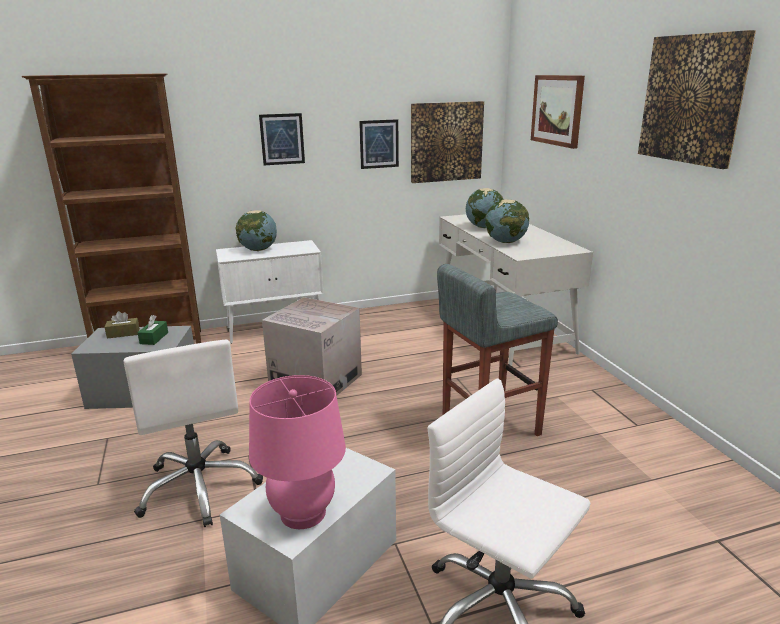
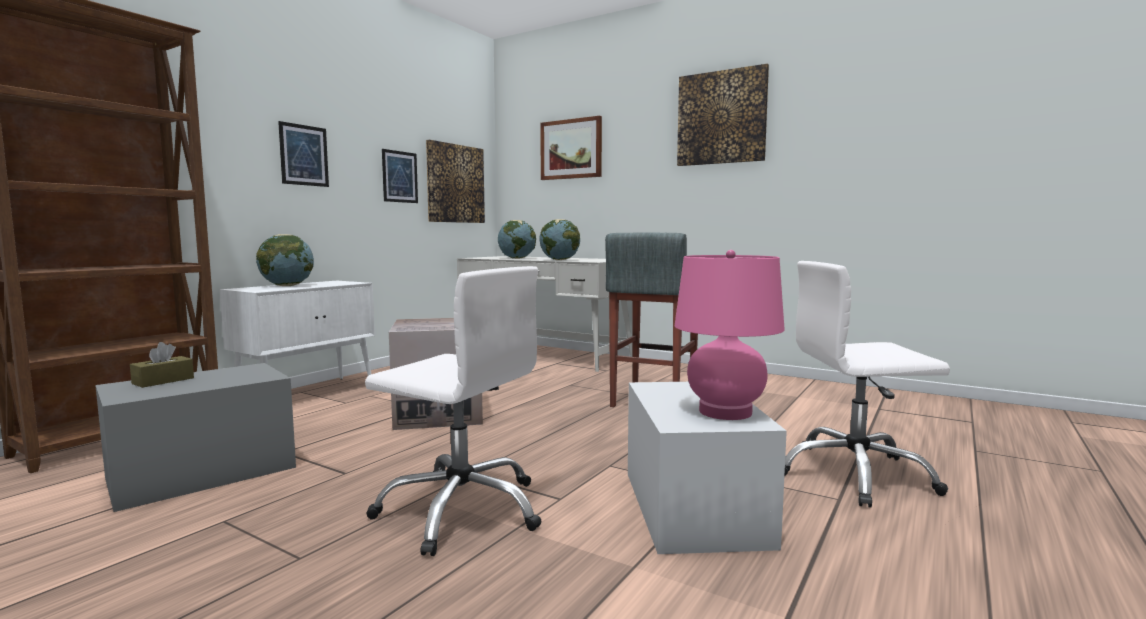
camera: 40 degrees left, 15 degrees down
green tissue box [137,315,168,345] -> none

